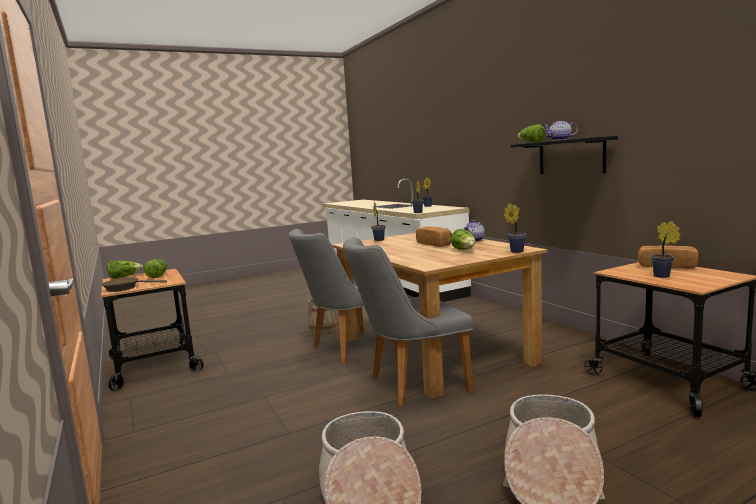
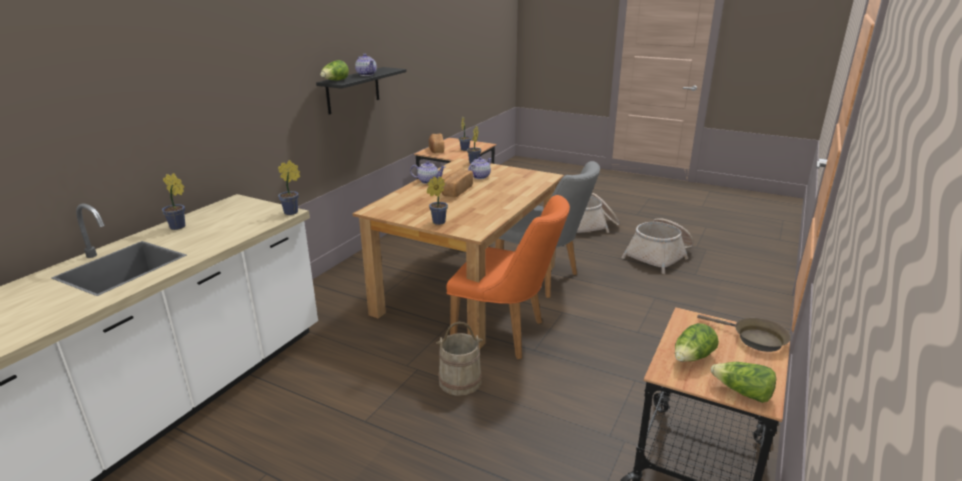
camera: 125 degrees left, 15 degrees up
grey chair [289,229,397,364] -> orange chair [447,195,570,359]
lettuce [451,229,476,250] -> teapot [468,157,492,179]

